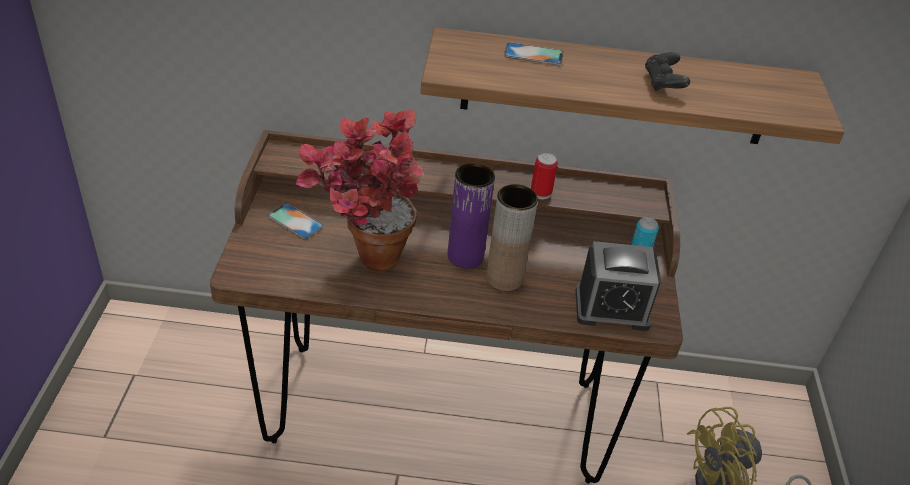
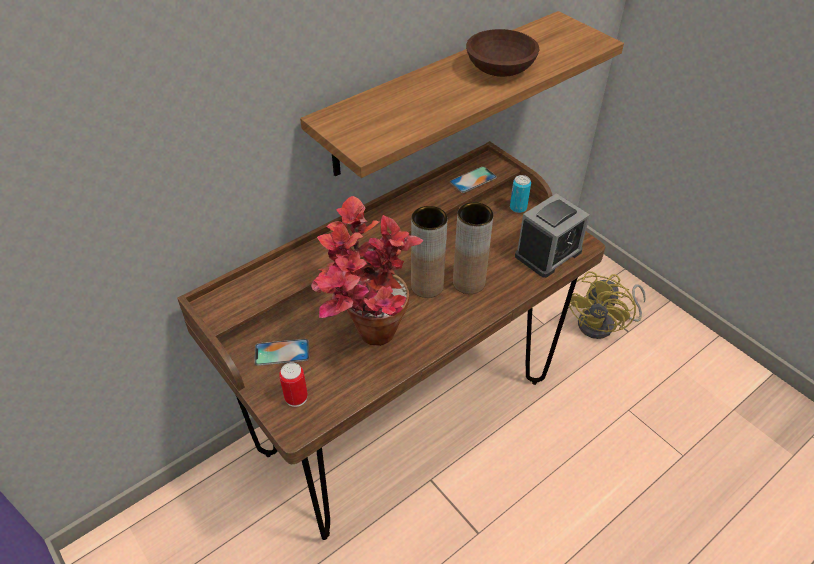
camera: 40 degrees left, 5 degrees up
purple vase [448,163,495,269] -> brown vase [411,206,447,298]
phone [504,42,564,65] -> phone moved to [450,166,497,193]
can [531,153,558,199] -> can moved to [279,362,308,407]
black game controller [645,52,690,92] -> brown bowl [466,29,539,77]

